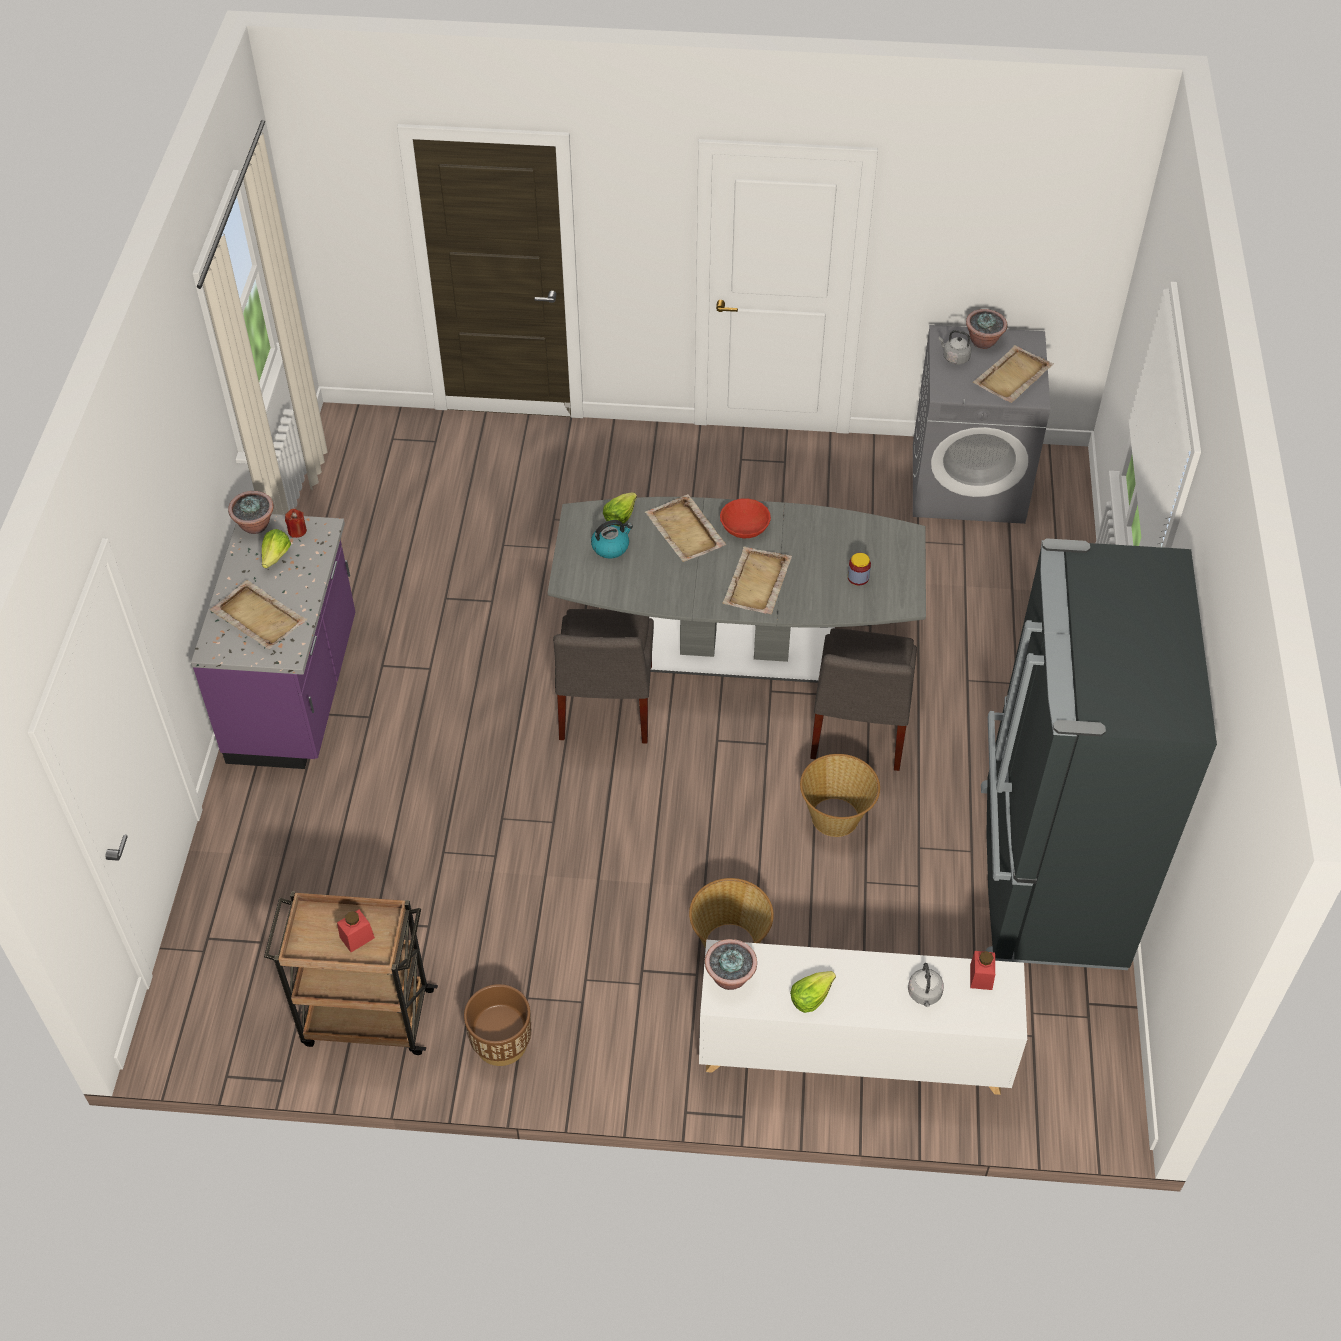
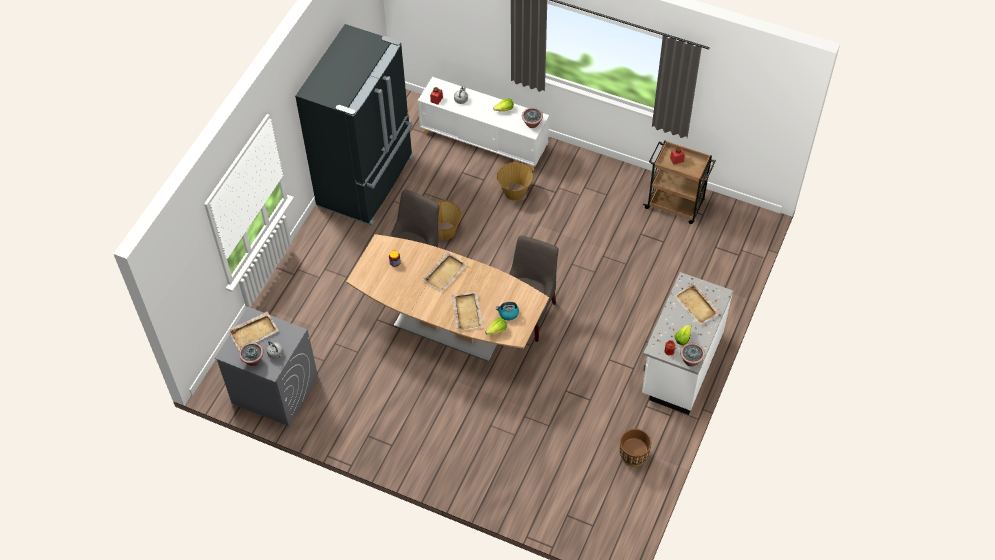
camera: 160 degrees left, 5 degrees up
purple counter [191,514,355,769] -> white counter [642,272,733,415]
brown planter [464,984,531,1066] -> brown planter moved to [619,429,651,467]
grey dining table [548,497,926,683] -> brown dining table [346,234,549,362]
red bowl [720,498,771,538] -> none

